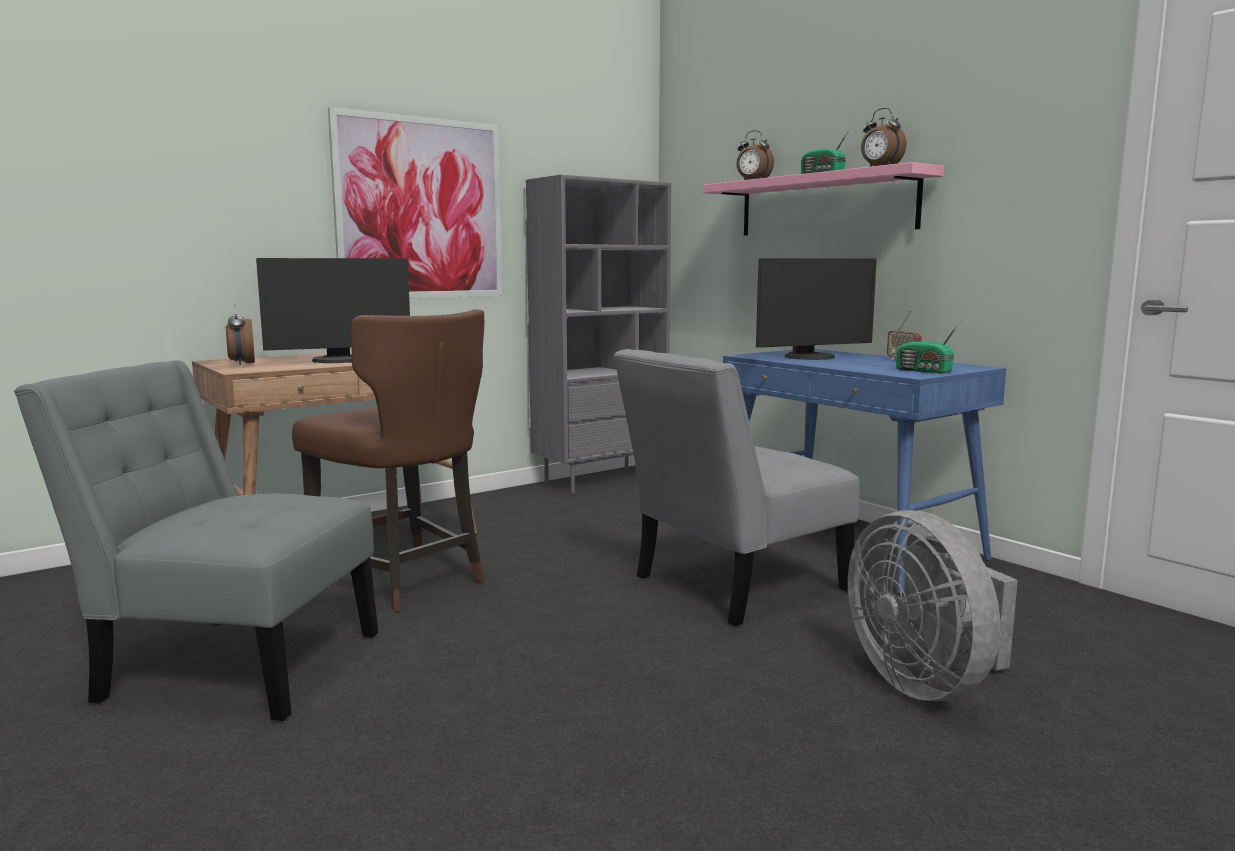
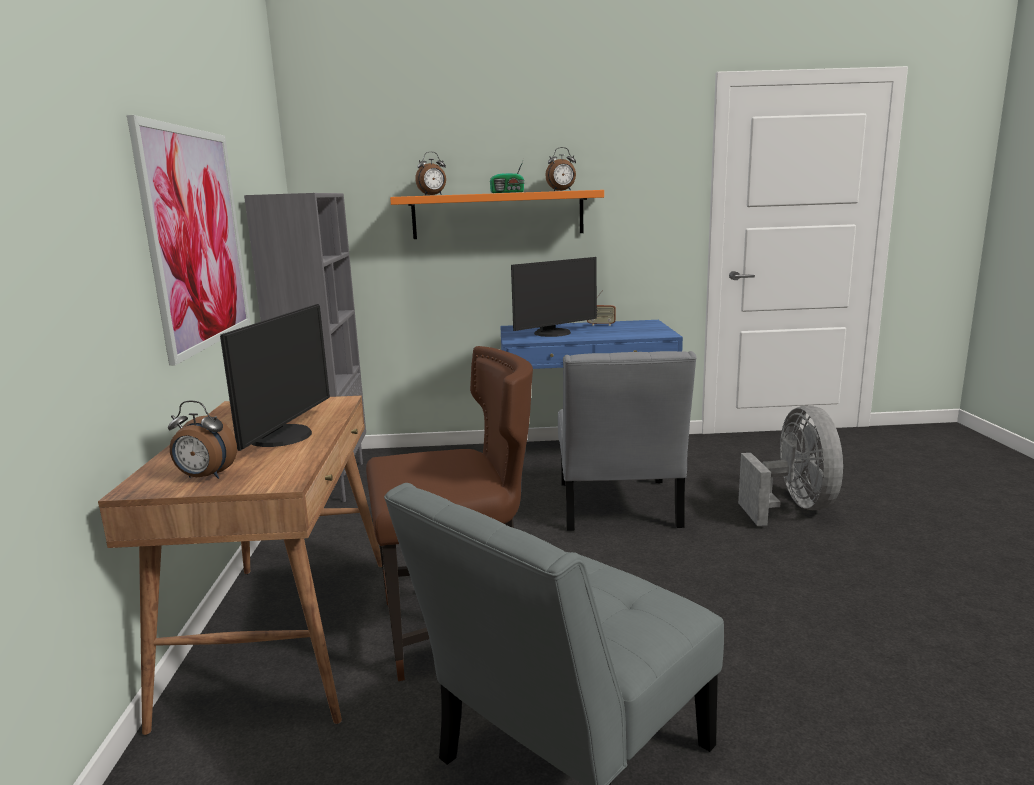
camera: 55 degrees left, 5 degrees up
pink shelf [703,162,944,235] -> orange shelf [390,190,604,239]
monitor [756,258,877,360] -> monitor turned 45 degrees clockwise [511,257,597,337]
grey fan [848,510,1018,701] -> grey fan turned 105 degrees counterclockwise [738,405,843,526]
radio [896,320,961,374] -> none

